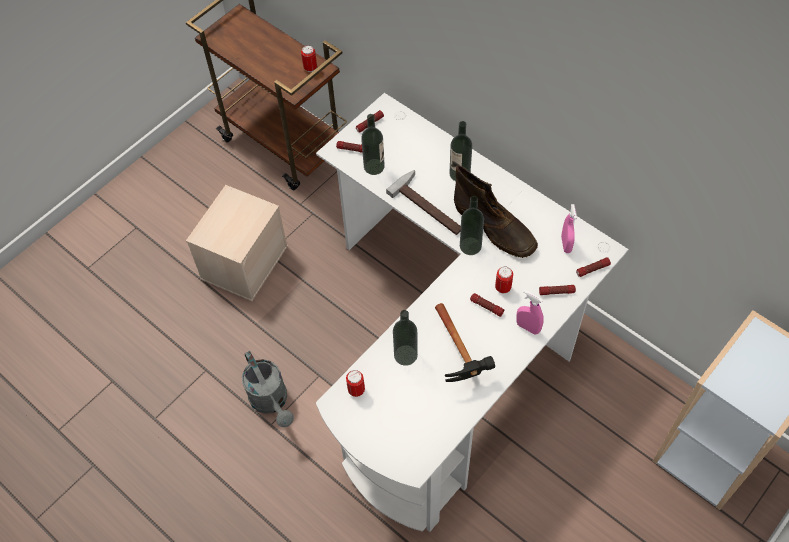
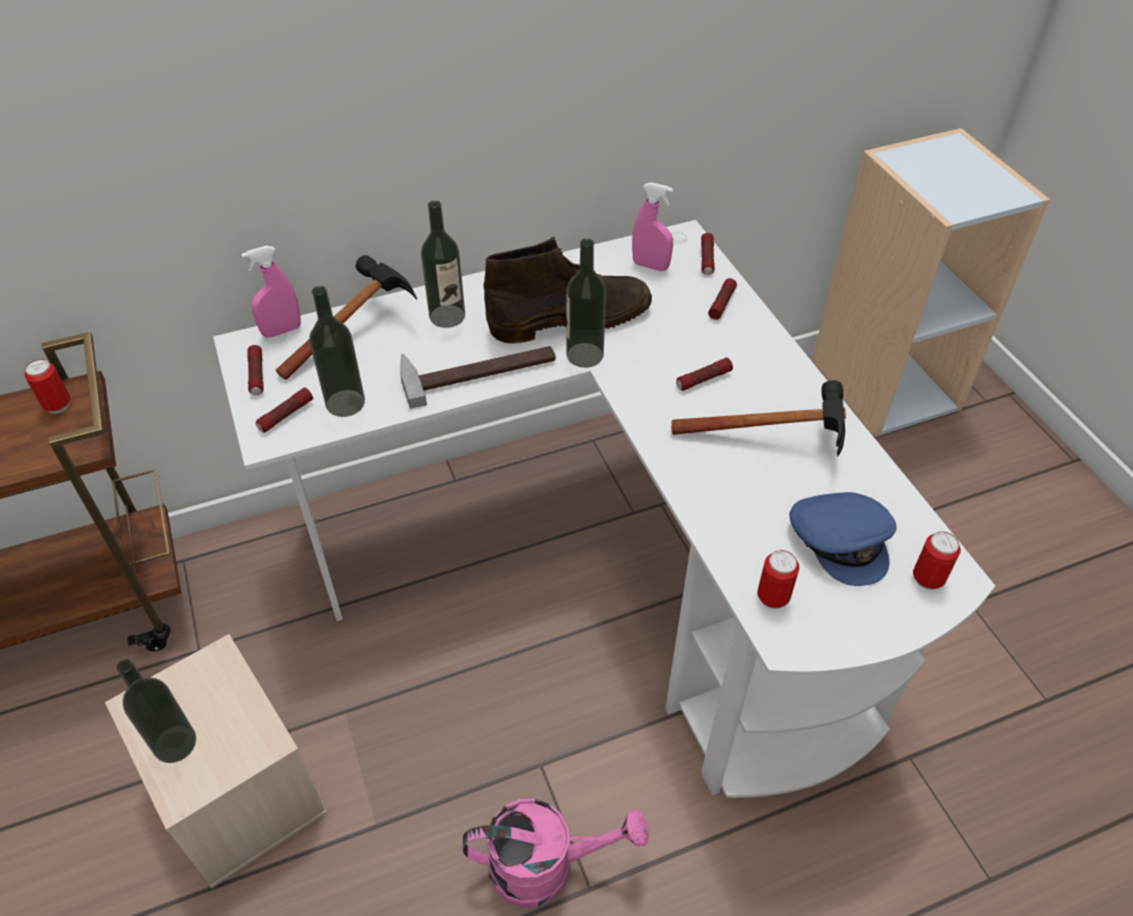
camera: 65 degrees left, 10 degrees down
grey watering can [242,351,294,427] -> pink watering can [462,799,649,908]
bottle [393,310,418,366] -> bottle moved to [117,659,196,763]
can [495,267,513,293] -> can moved to [913,532,961,590]
pink spray bottle [516,290,544,335] -> pink spray bottle moved to [241,246,301,337]
none -> hammer [276,255,417,380]
none -> blue cap [789,492,897,586]

